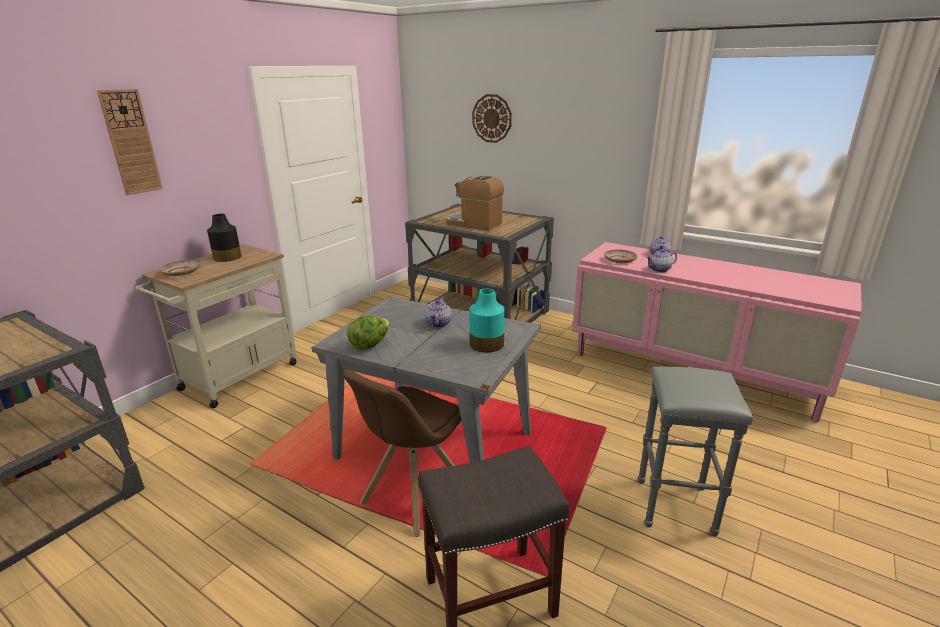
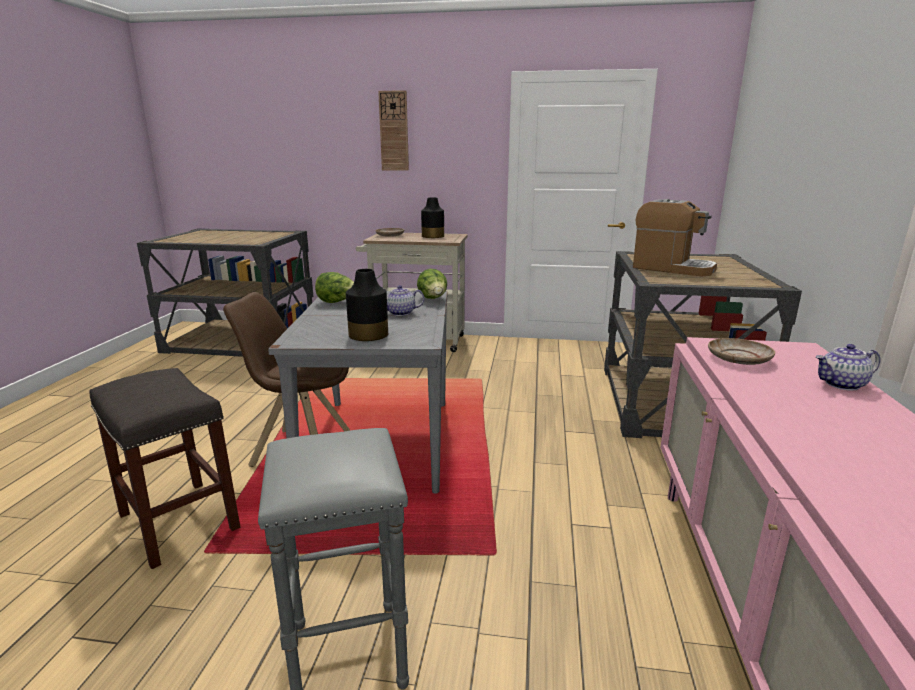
camera: 65 degrees right, 5 degrees down
coffee machine [446,175,504,231] -> coffee machine turned 120 degrees clockwise [633,199,717,276]
turquoise vase [469,289,505,352] -> black vase [346,269,388,341]
wall clock [472,94,512,143] -> none
teapot [646,249,677,272] -> none
none -> lettuce [417,269,447,299]

